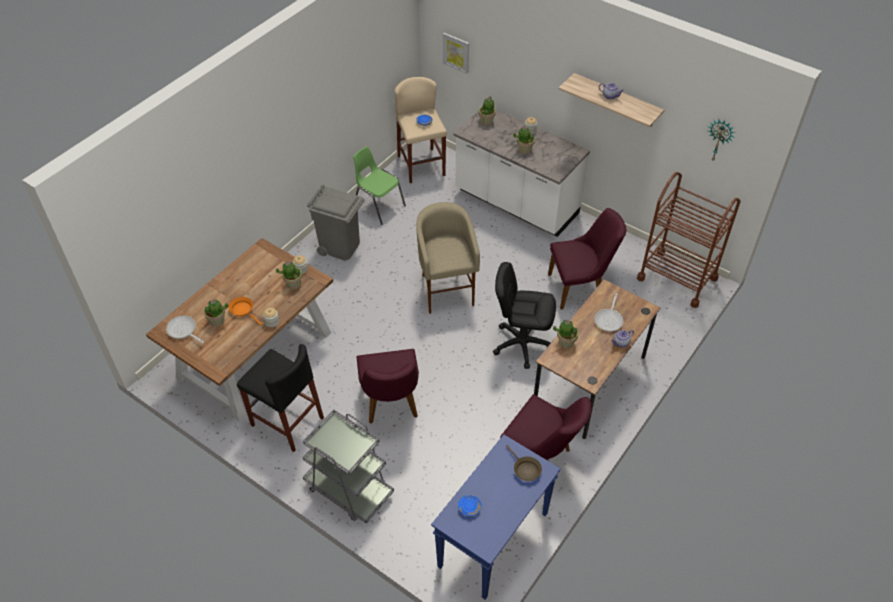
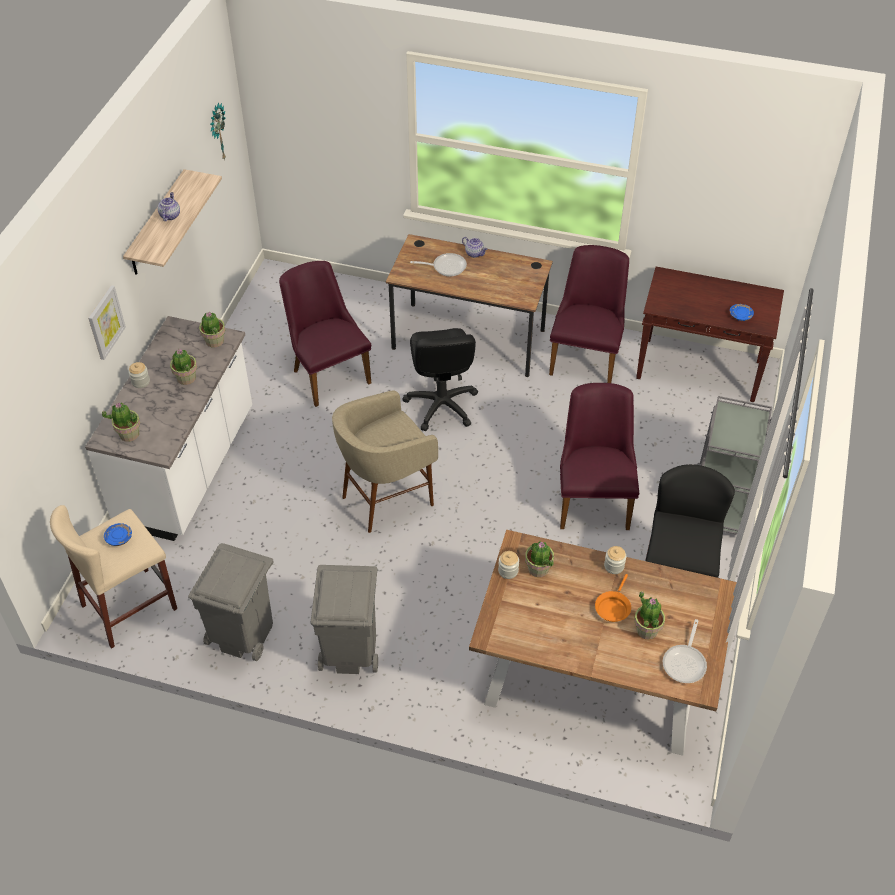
camera: 110 degrees left, 0 degrees up
green chair [353,147,406,225] -> grey trash can [188,543,274,661]
purple chair [357,349,419,424] -> purple chair turned 60 degrees counterclockwise [560,383,639,530]
blue console table [431,434,561,599] -> brown console table [636,267,784,402]
picture [443,33,469,74] -> picture moved to [88,285,126,360]
brown frying pan [506,445,542,481] -> none
potted plant [553,320,578,349] -> potted plant moved to [199,312,225,348]
brown cart [637,172,741,308] -> none

